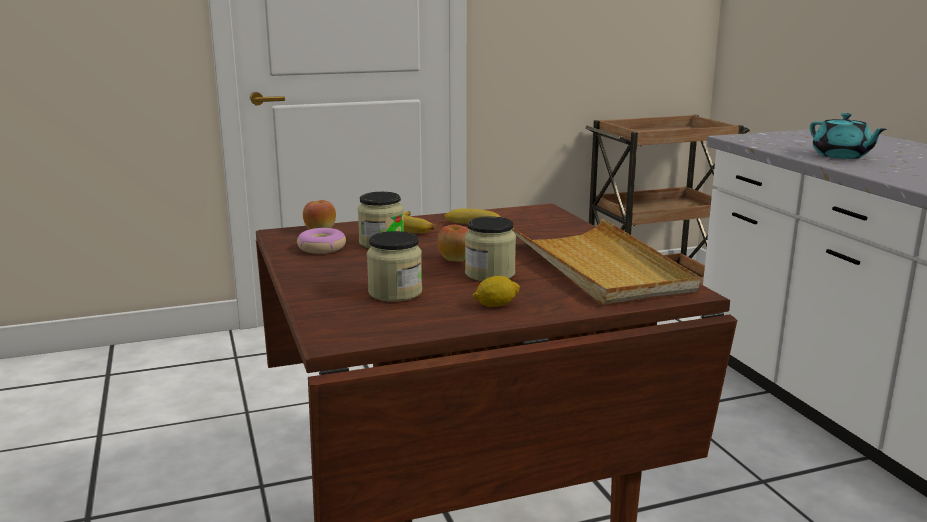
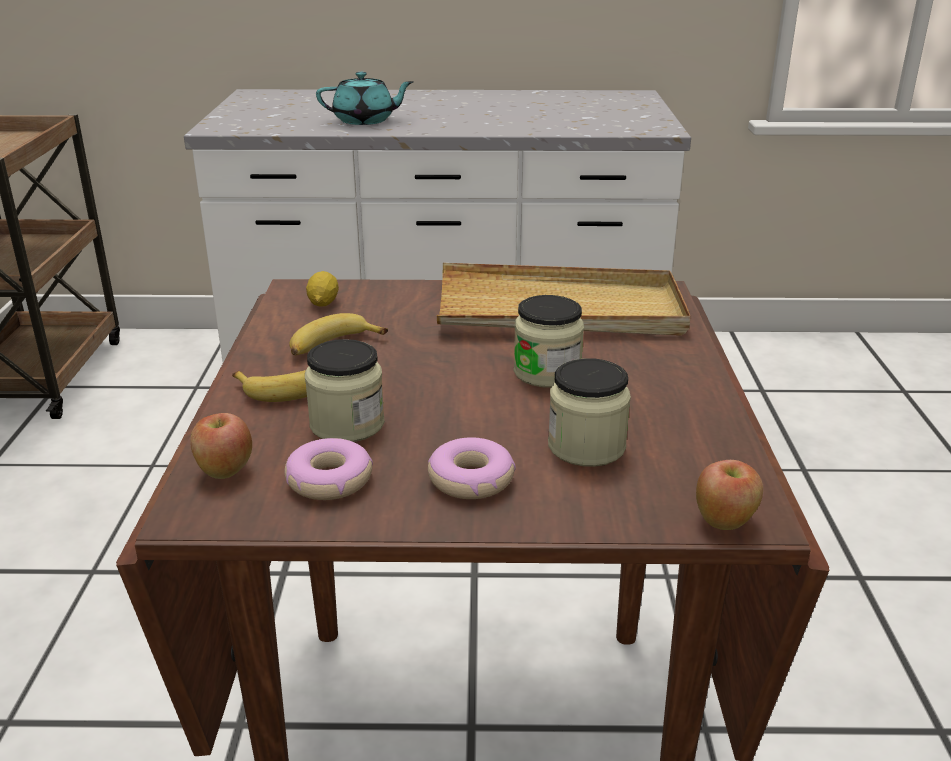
camera: 70 degrees left, 10 degrees up
apple [437,225,469,262] -> apple moved to [696,460,763,530]
lemon [472,276,520,307] -> lemon moved to [306,271,339,307]
none -> donut [428,437,516,499]

